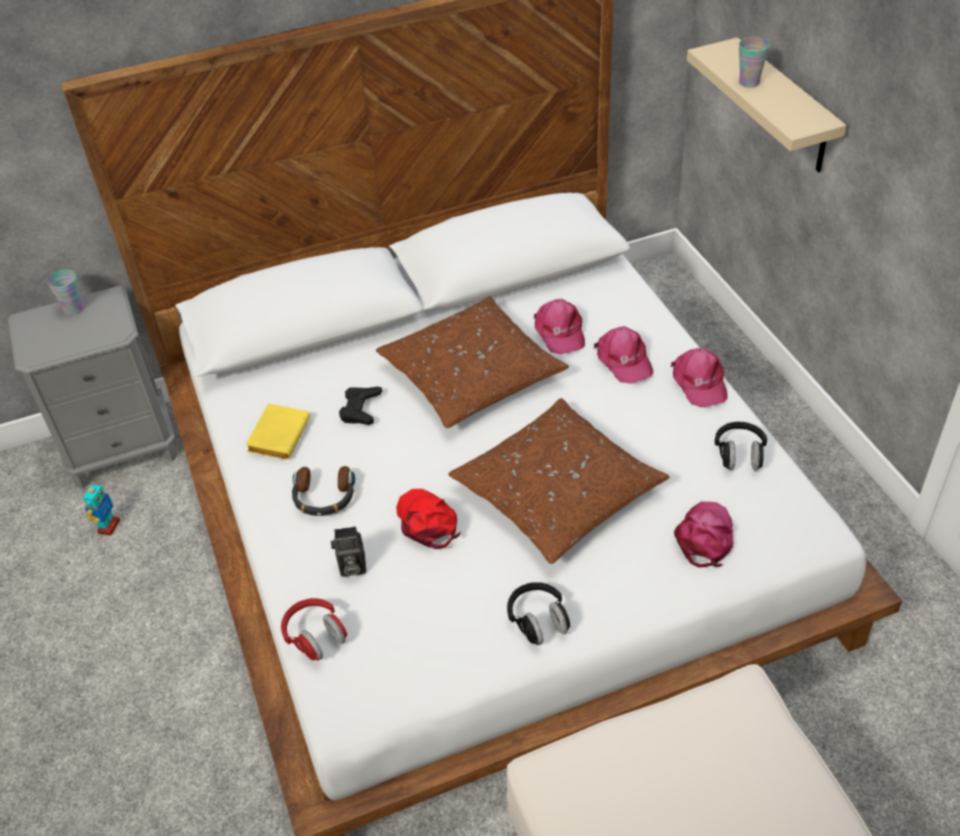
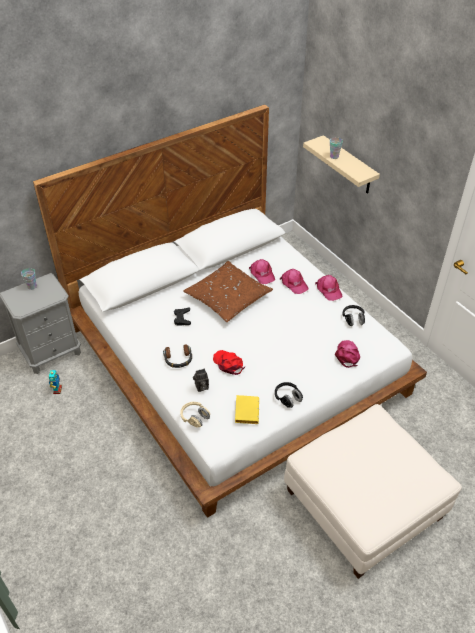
camera: 15 degrees left, 0 degrees up
yellow book [246,404,310,460] -> yellow book moved to [235,395,259,424]
red headphones [281,598,347,660] -> beige headphones [180,402,210,428]
brown pillow [449,398,669,564] -> none

